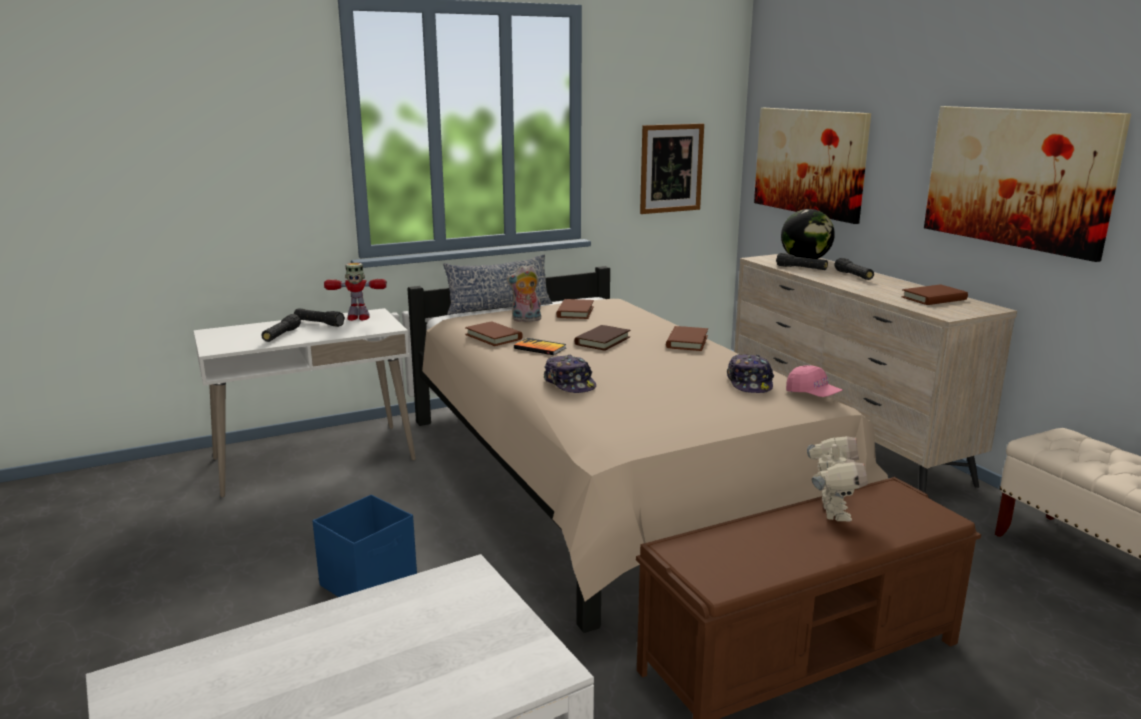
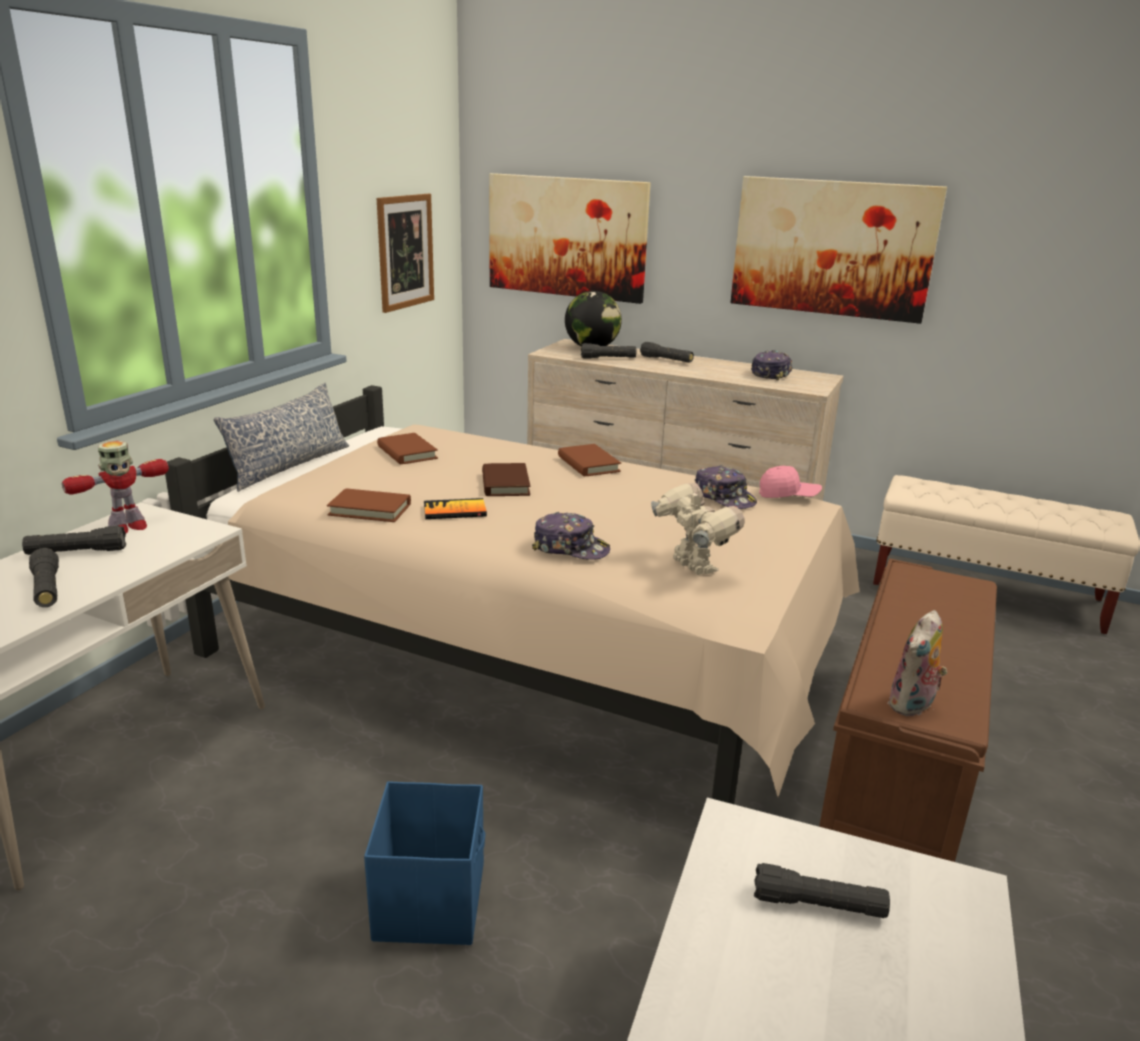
camera: 40 degrees left, 5 degrees up
plush toy [507,265,541,322] -> plush toy moved to [887,610,947,717]
toy robot [807,435,868,521] -> toy robot moved to [651,483,745,575]
brown book [901,284,968,305] -> cap [751,350,793,381]
none -> black flashlight [754,863,890,918]

